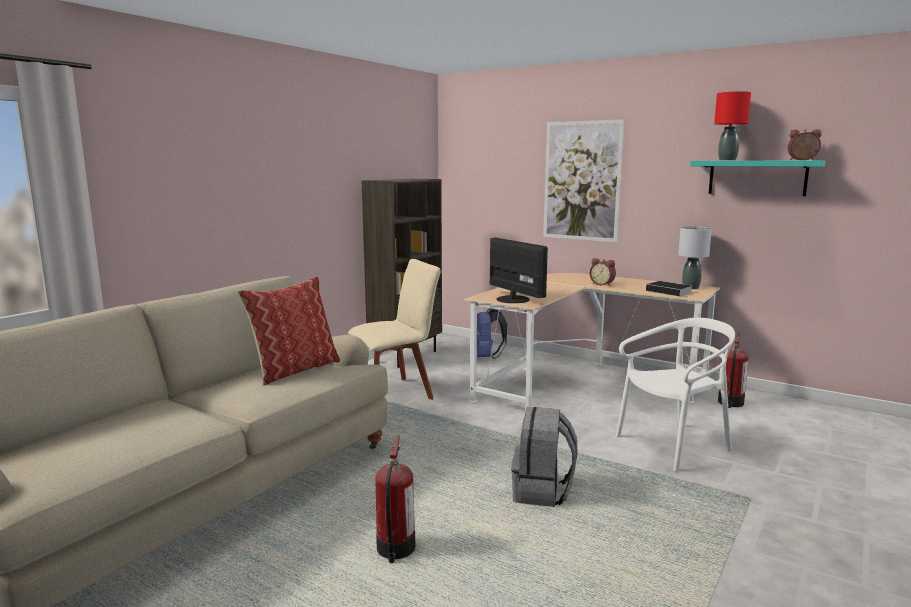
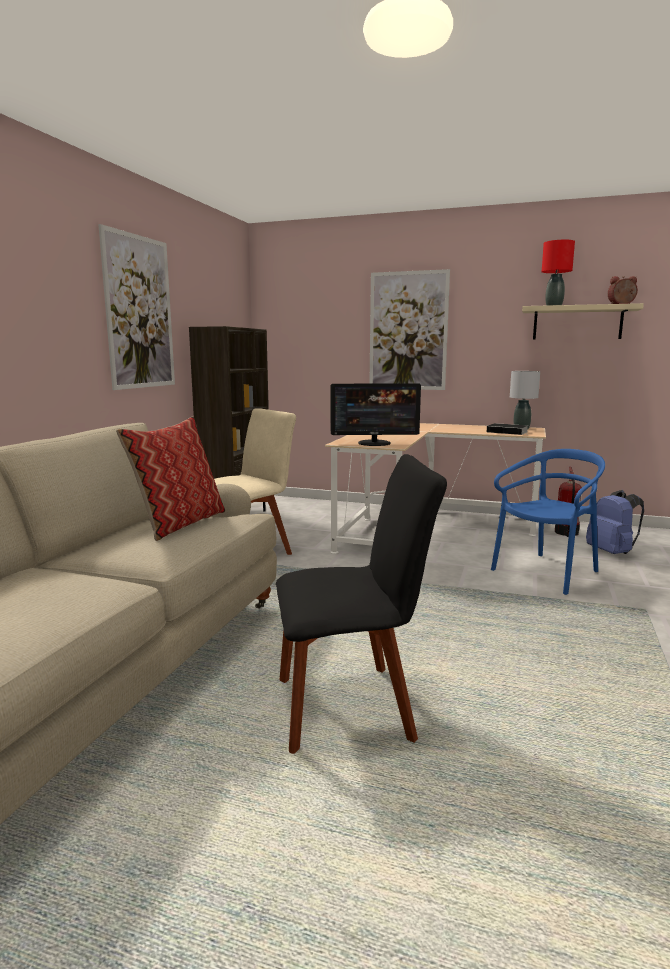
camera: 15 degrees left, 0 degrees up
fire extinguisher [375,435,415,563] -> black chair [276,454,447,754]
blue backpack [477,309,507,359] -> blue backpack moved to [586,490,644,554]
monitor [489,237,548,303] -> monitor turned 135 degrees clockwise [330,383,421,446]
grey backpack [511,407,578,507] -> none
alarm clock [590,258,616,286] -> none
white chair [616,318,735,472] -> blue chair [491,449,605,595]
turquoise shelf [690,161,825,196] -> beige shelf [522,303,644,340]
none -> picture [98,224,175,390]

